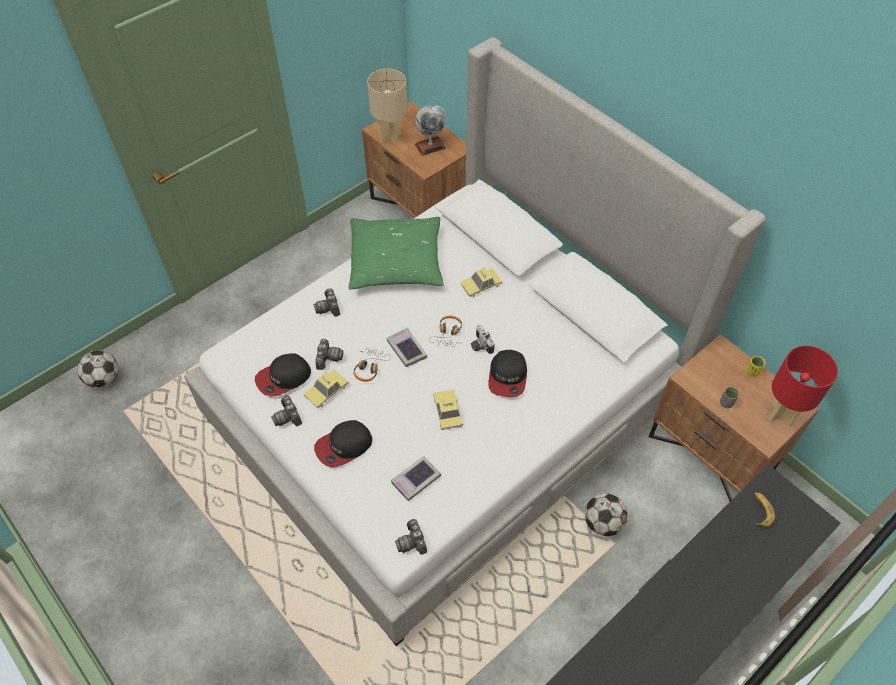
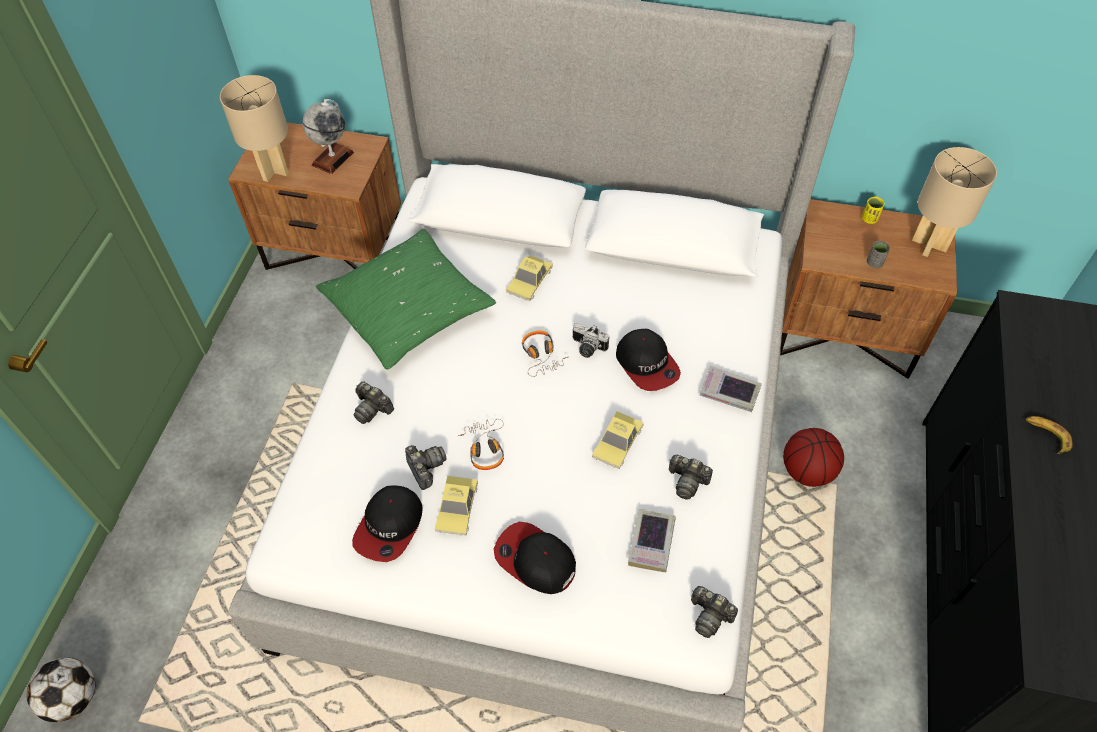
camera: 35 degrees left, 0 degrees up
camera [271,396,302,426] -> camera moved to [669,455,713,500]
cap [314,420,372,468] -> cap turned 105 degrees clockwise [494,522,576,594]
book [387,327,427,367] -> book moved to [700,366,762,412]
toy car [433,389,463,430] -> toy car turned 105 degrees counterclockwise [592,411,644,469]
football [585,493,628,536] -> basketball [783,428,844,487]
banana [754,492,775,528] -> banana moved to [1026,416,1073,454]
red table lamp [769,346,838,427] -> beige table lamp [912,147,997,257]

